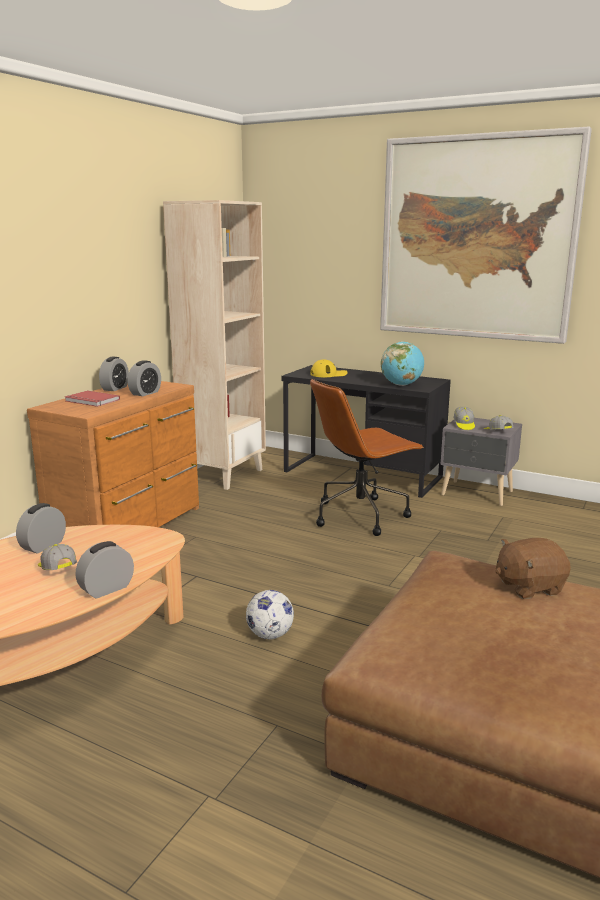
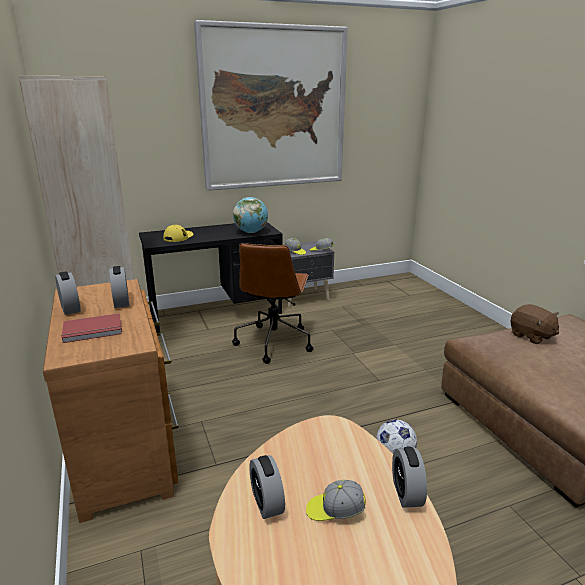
camera: 50 degrees left, 5 degrees up
brown plush toy [495,538,571,599] -> brown plush toy turned 60 degrees counterclockwise [511,304,559,344]

